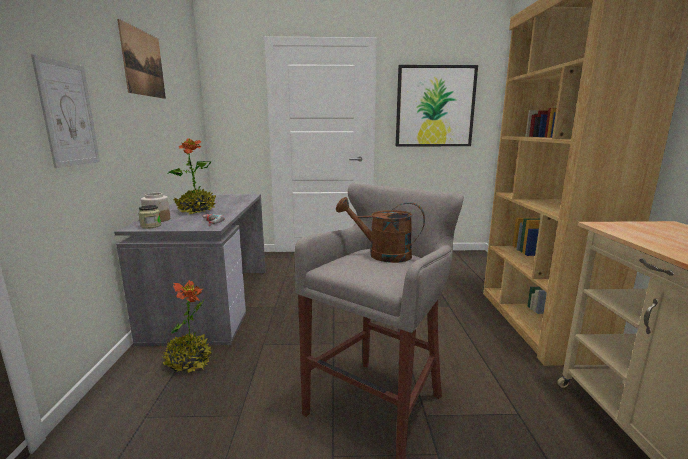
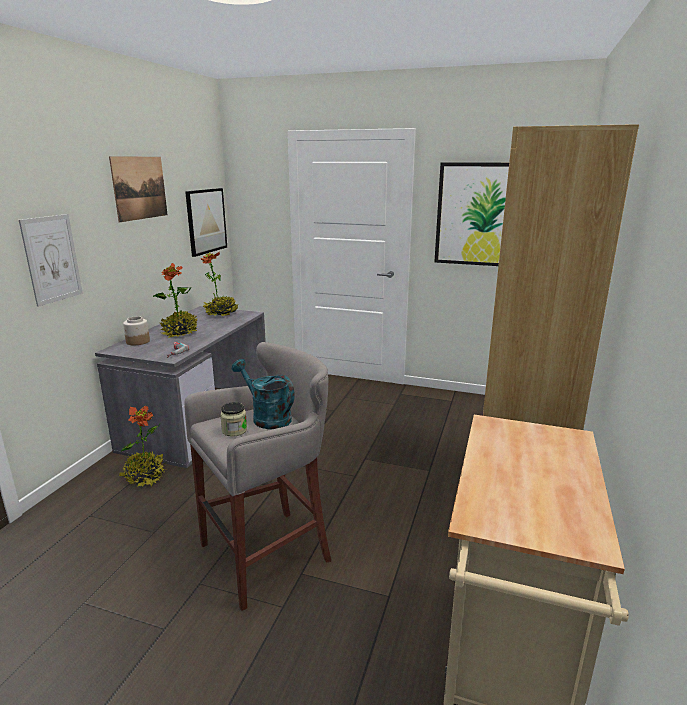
camera: 20 degrees right, 5 degrees up
jar [138,205,161,229] -> jar moved to [220,402,247,437]
brown watering can [336,197,425,263] -> turquoise watering can [232,359,295,429]
none -> picture [185,188,227,257]
none -> potted plant [201,252,238,316]

